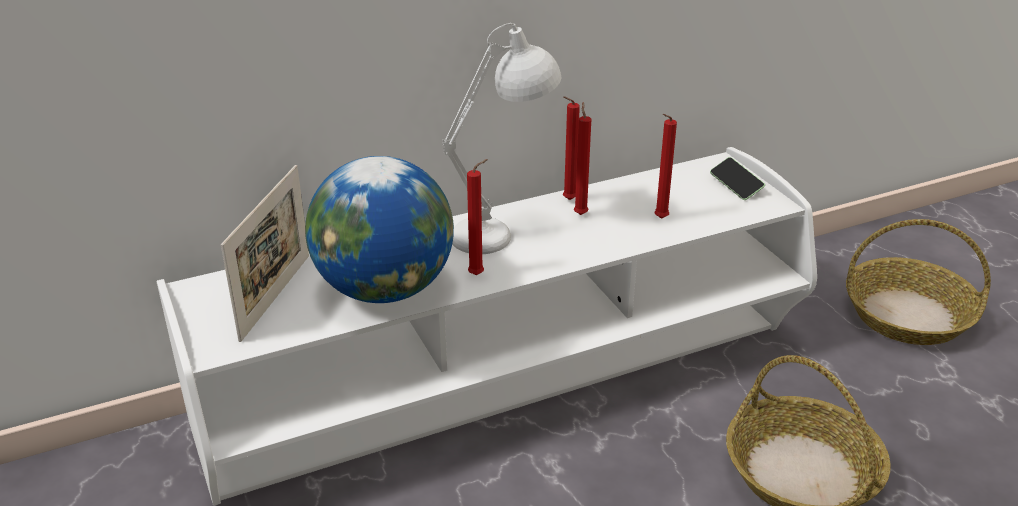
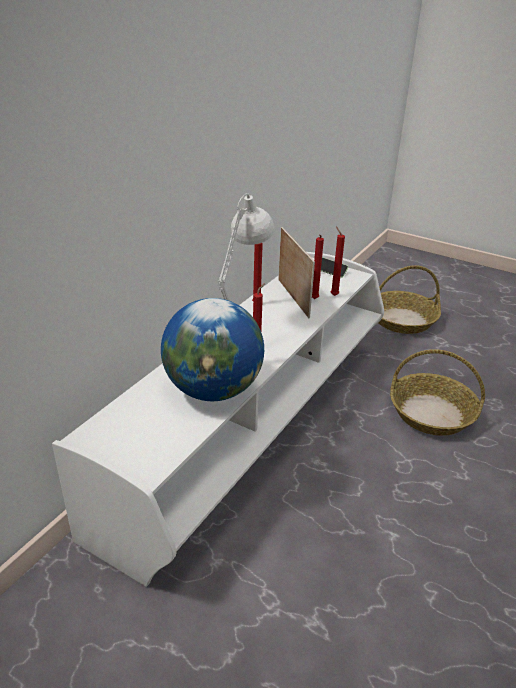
camera: 35 degrees left, 0 degrees up
picture frame [221,165,309,342] -> picture frame moved to [278,227,315,318]
red candle [574,102,591,215] -> red candle moved to [331,226,345,296]

